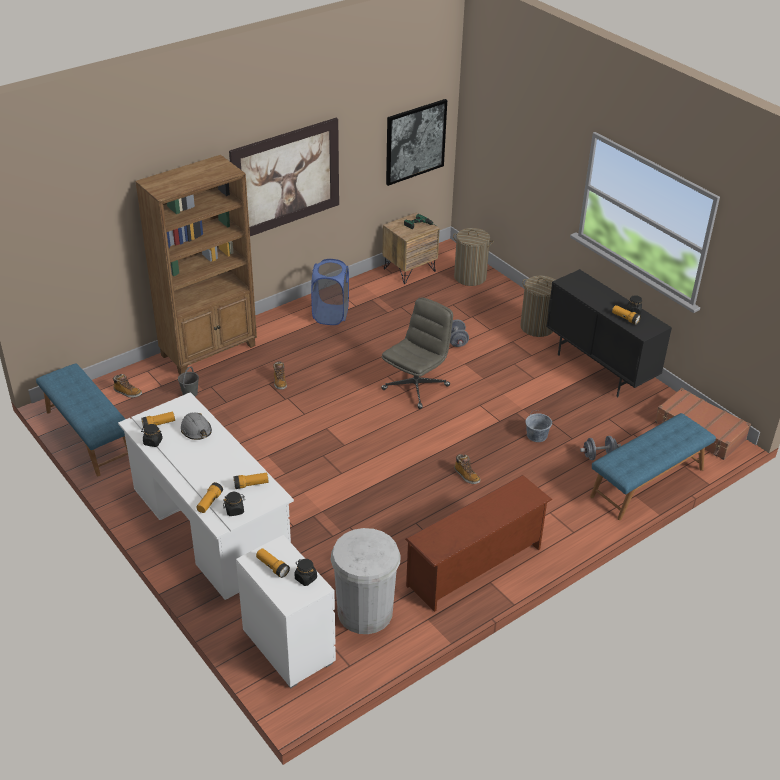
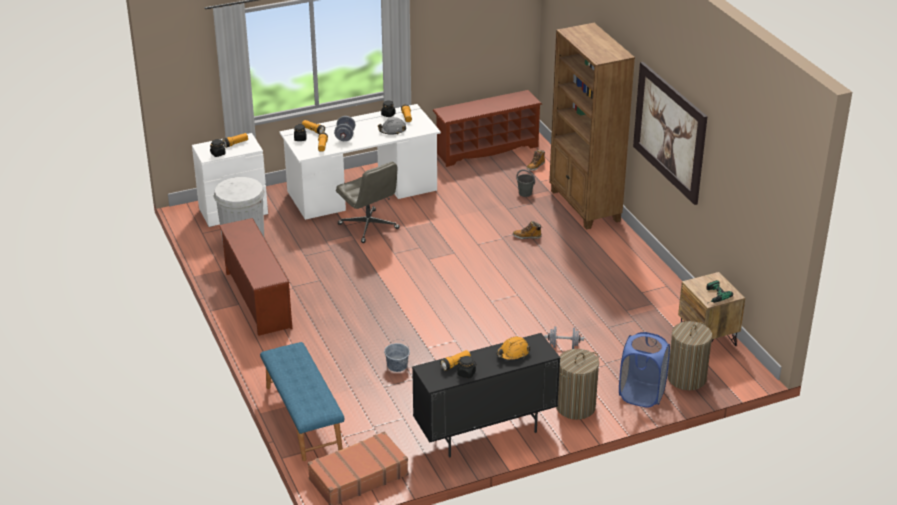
camera: 105 degrees right, 5 degrees down
blue bench [36,363,128,476] -> brown shoe rack [432,90,542,167]
blue laundry basket [311,259,349,325] -> blue laundry basket moved to [619,332,670,408]
grey office chair [381,297,453,409] -> grey office chair moved to [336,161,400,243]
picture [386,99,447,186] -> none
boot [454,454,481,484] -> none
grey dumbbell [580,436,621,460] -> grey dumbbell moved to [334,116,356,141]
none -> orange hard hat [496,337,531,361]

